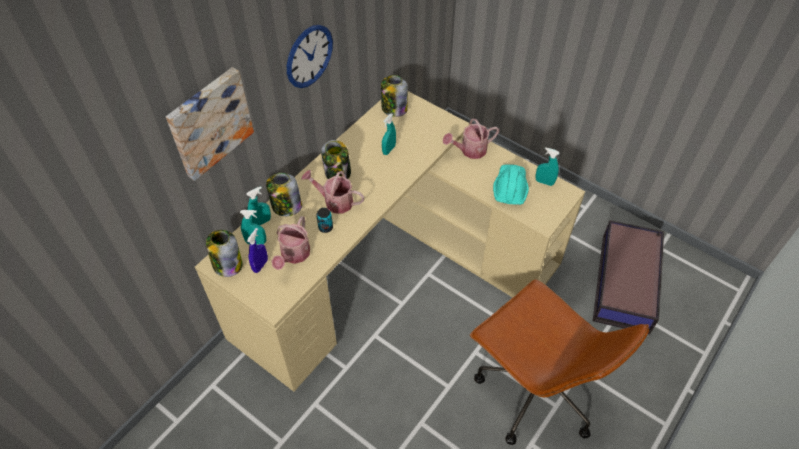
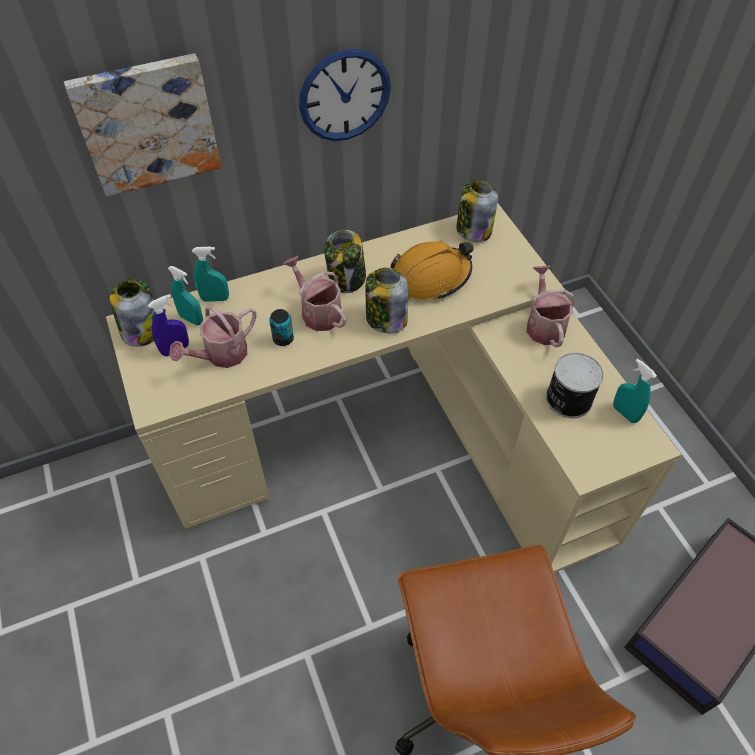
camera: 30 degrees right, 0 degrees up
jar [266,173,302,216] -> jar moved to [366,268,408,333]
turquoise spray bottle [382,113,396,155] -> orange hard hat [390,240,474,300]
watering can [443,119,499,159] -> watering can turned 75 degrees clockwise [526,266,575,347]
turquoise hard hat [493,164,529,205] -> can [546,353,604,418]

